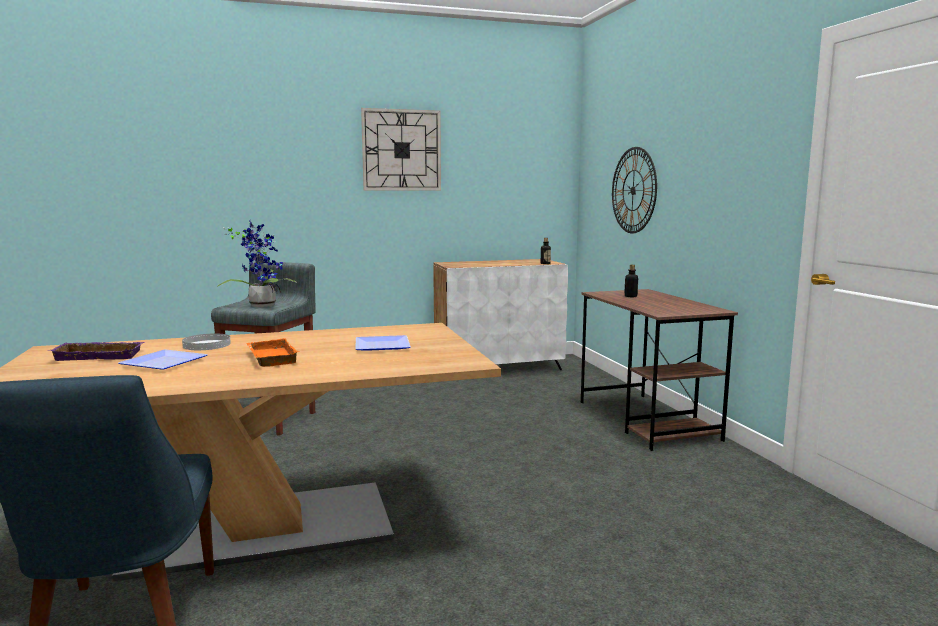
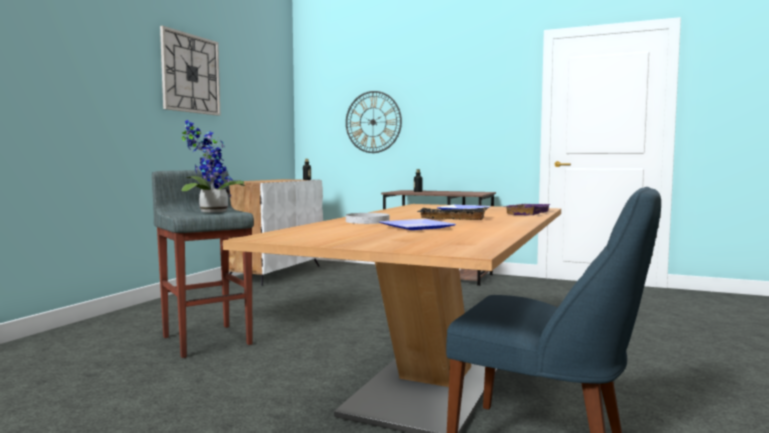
camera: 50 degrees left, 5 degrees down
purple tray [47,342,145,361] -> purple tray moved to [505,204,550,215]
orange tray [246,338,299,367] -> black tray [417,207,487,220]

